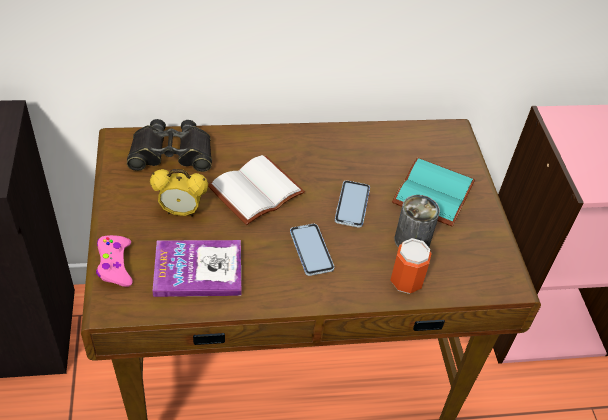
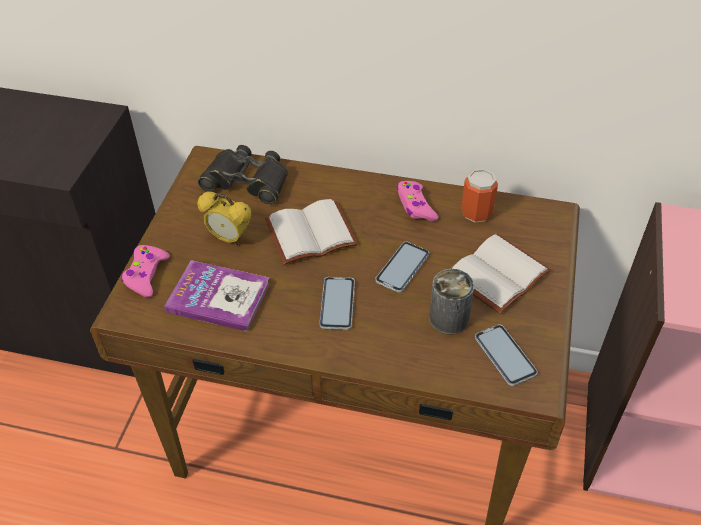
camera: 25 degrees right, 0 degrees up
can [390,238,432,294] -> can moved to [461,169,498,223]
turquoise book [392,158,475,226] -> white book [450,233,551,314]
none -> pink game controller [397,181,438,221]
none -> phone [475,324,538,386]

